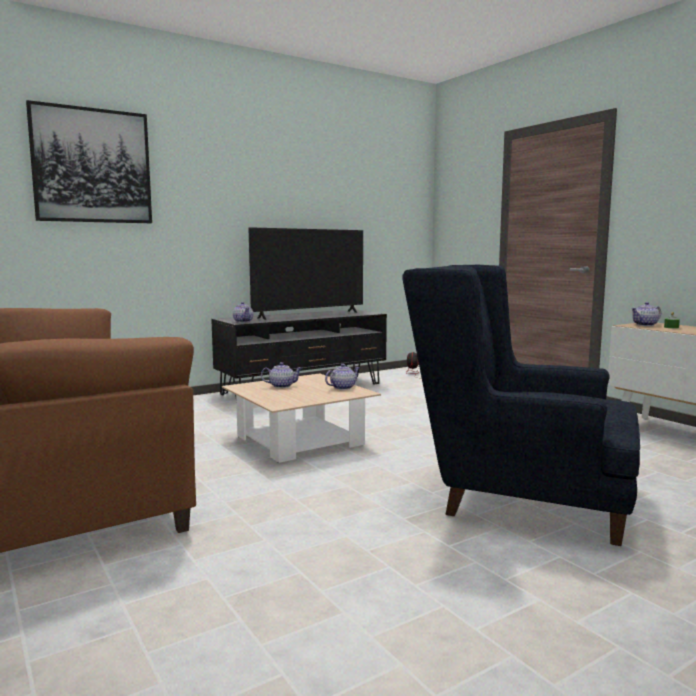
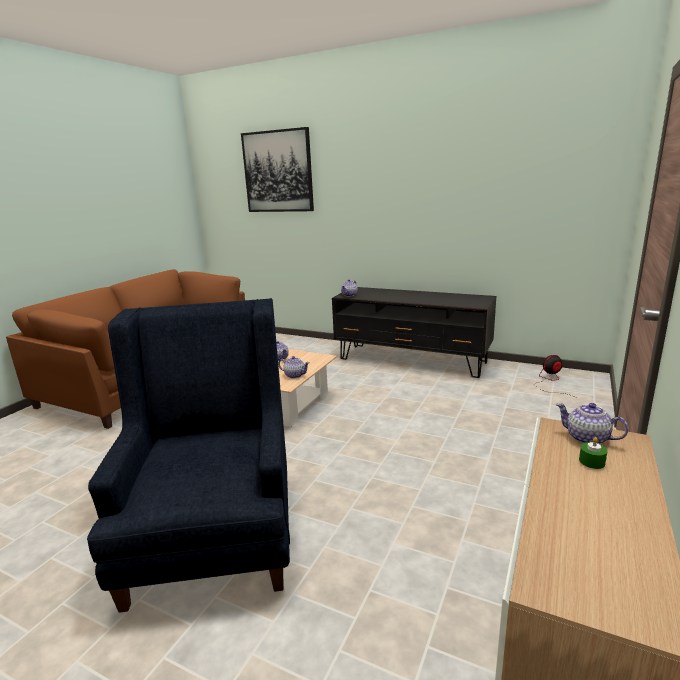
camera: 60 degrees right, 10 degrees up
television [248,227,363,320] -> none

